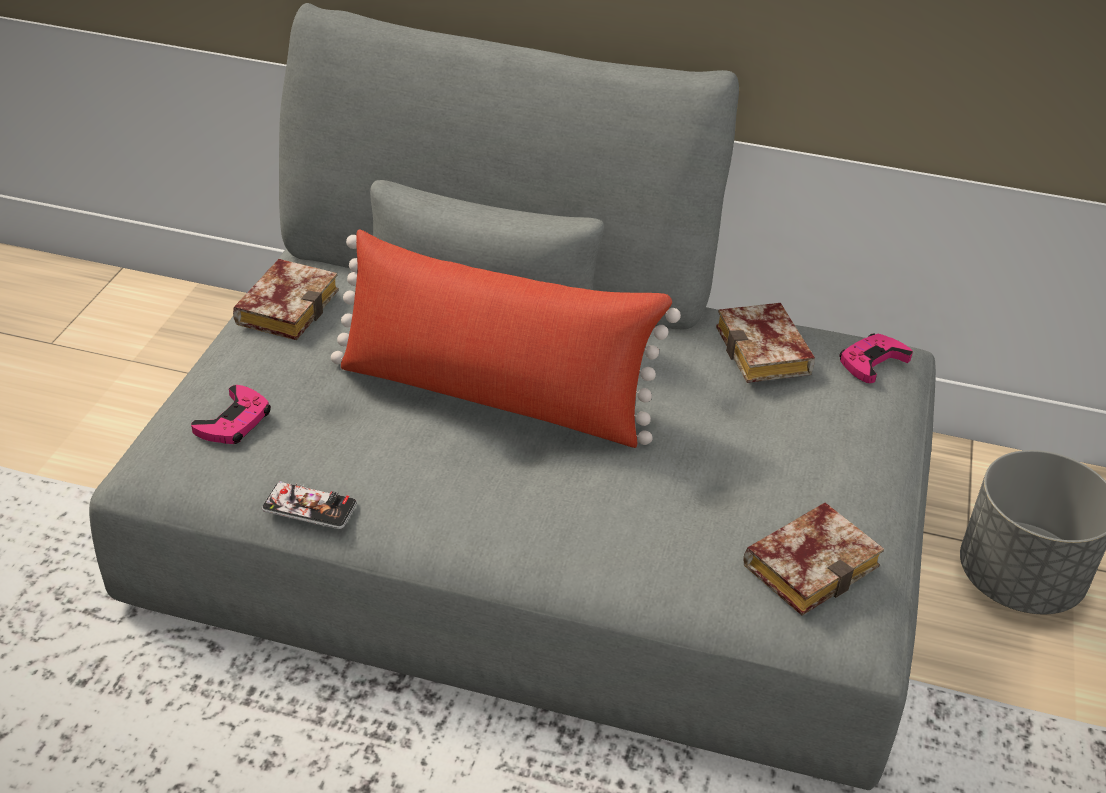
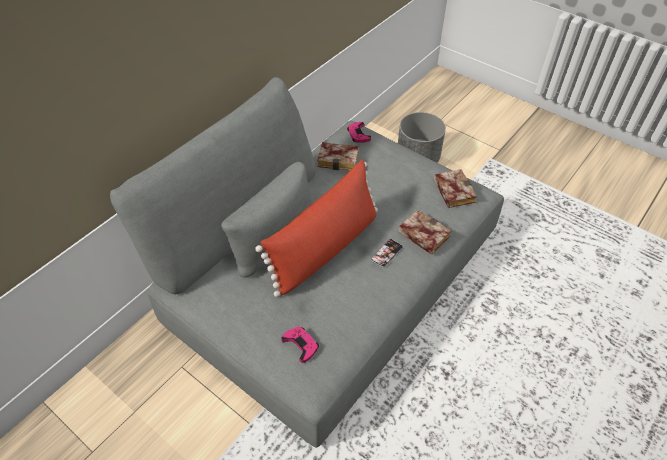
camera: 65 degrees left, 10 degrees up
book [233,259,338,340] -> book moved to [398,210,451,255]
phone [262,481,357,529] -> phone moved to [371,239,403,268]

